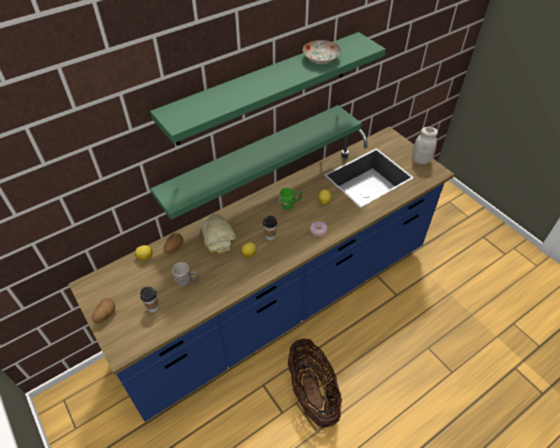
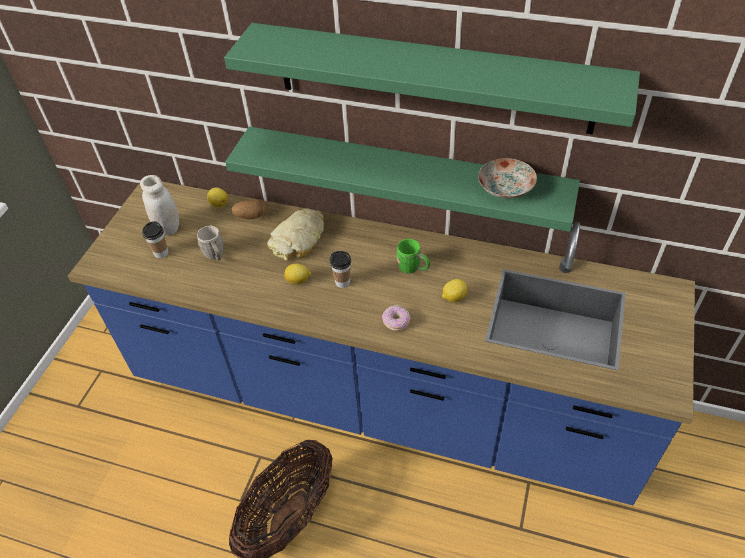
camera: 55 degrees right, 0 degrees up
potato [92,298,115,323] -> none
plate [303,40,341,64] -> plate moved to [478,158,537,199]
white jar [412,127,438,164] -> white jar moved to [140,175,179,235]

